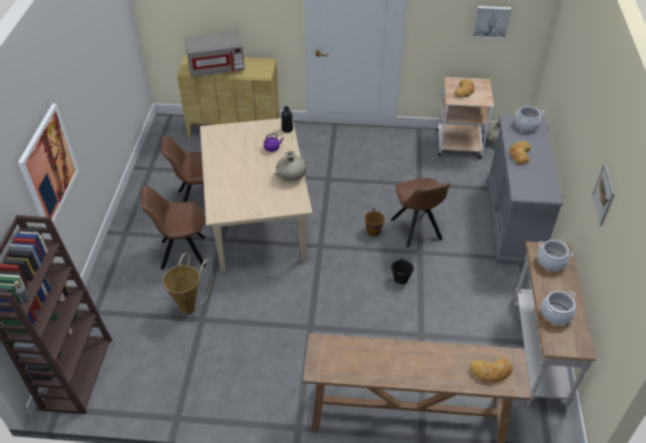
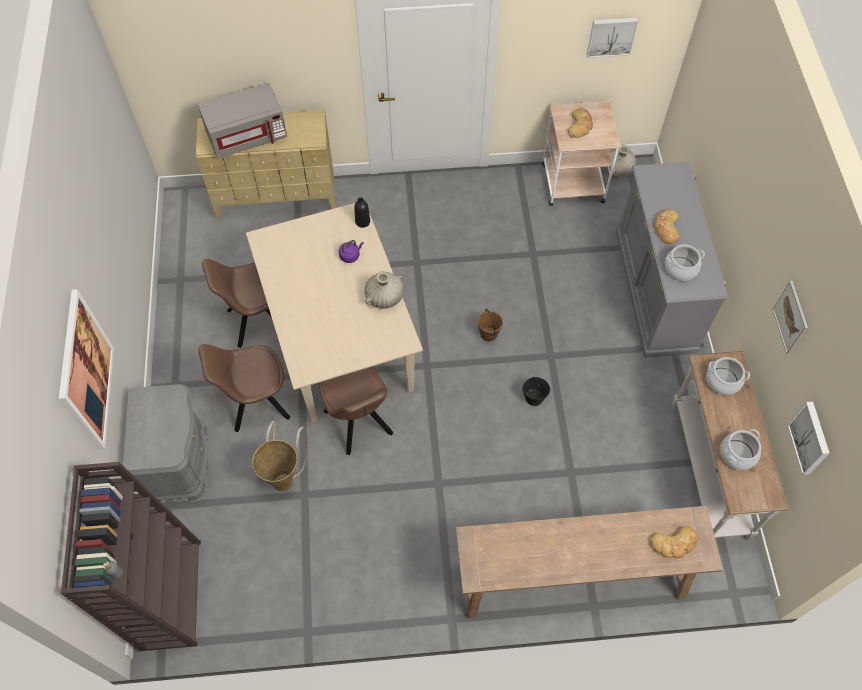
camera: 10 degrees left, 15 degrees up
brown chair [391,178,450,248] -> brown chair moved to [319,366,393,455]
cooking pot [515,106,544,132] -> cooking pot moved to [665,244,705,281]
none -> grey nightstand [123,384,209,502]
none -> picture [787,401,830,475]

